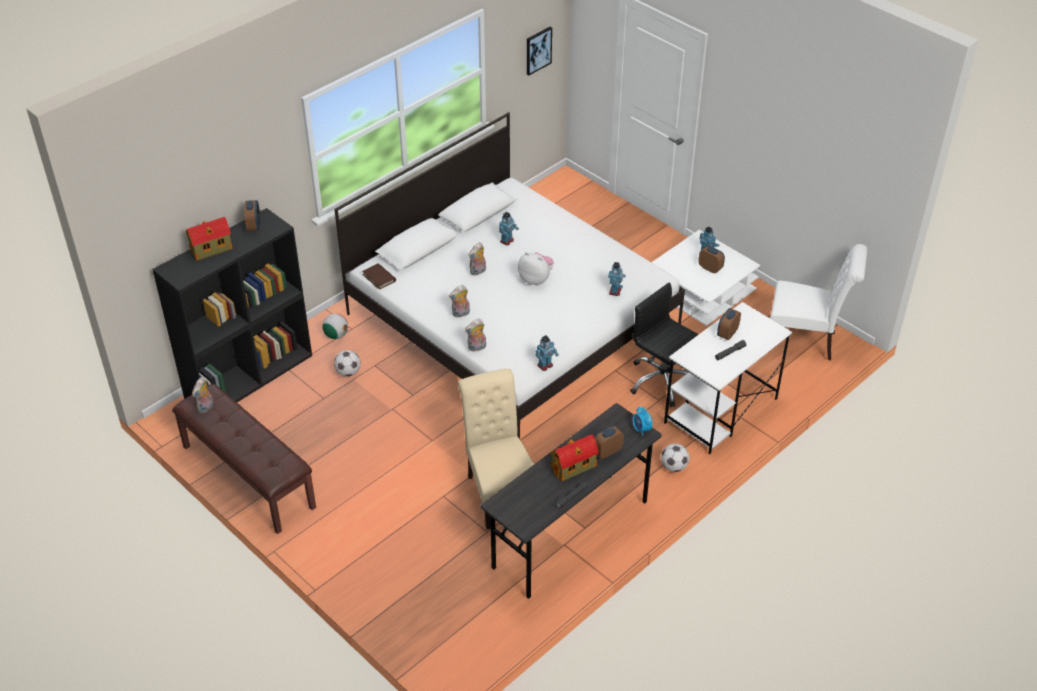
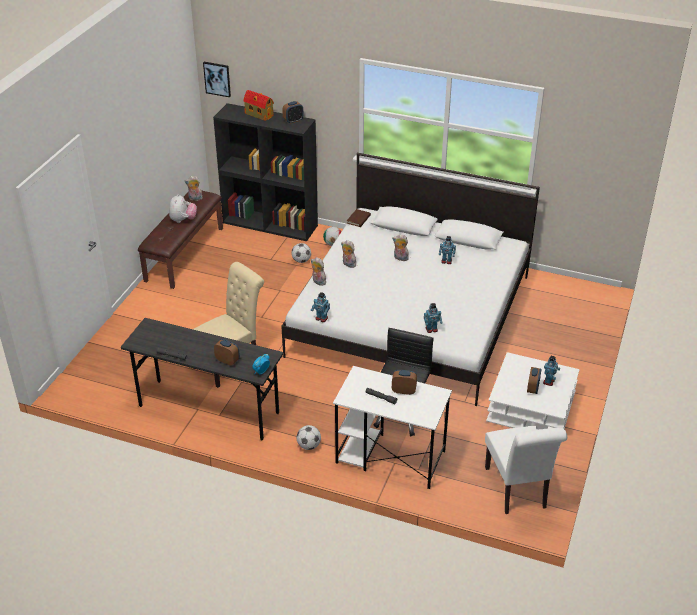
camera: 65 degrees right, 5 degrees down
plush toy [518,252,554,286] -> plush toy moved to [169,194,197,223]
picture [527,27,552,75] -> picture moved to [203,62,231,97]
toy house [551,435,599,481] -> none

